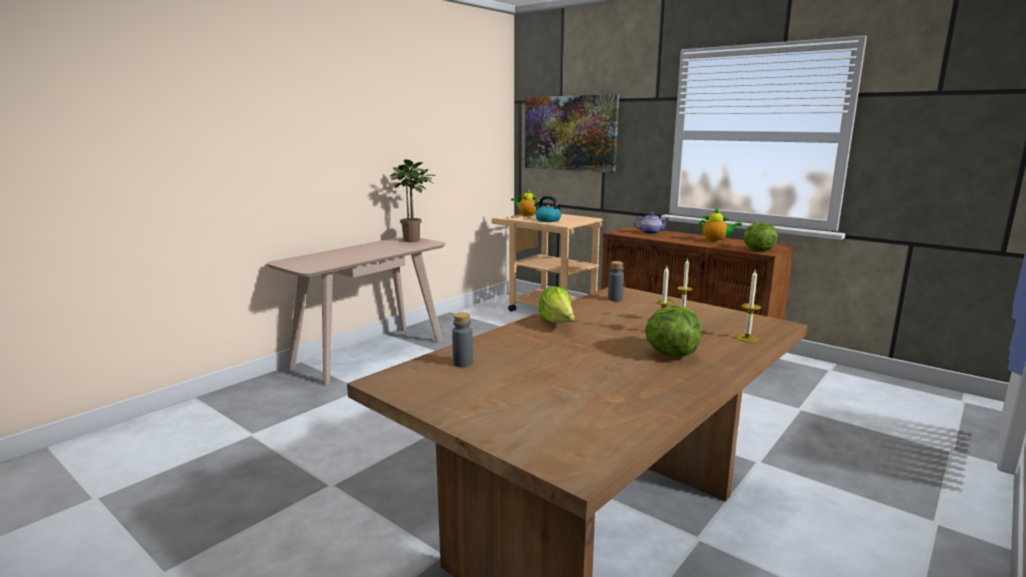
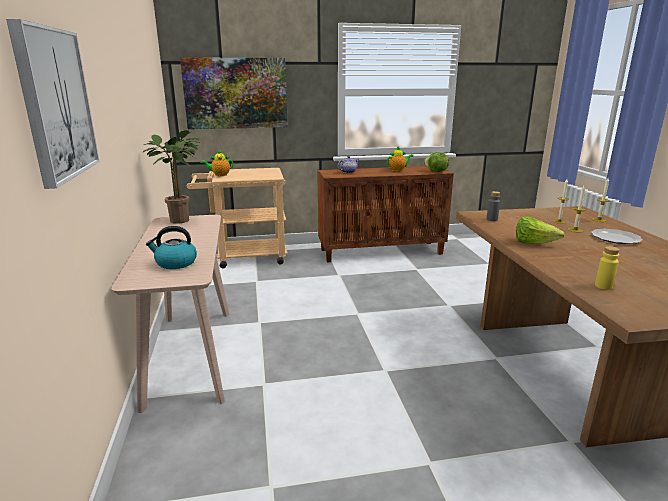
camera: 50 degrees left, 5 degrees up
grey bottle [452,312,473,367] -> yellow bottle [595,246,620,290]
kettle [534,196,561,222] -> kettle moved to [146,226,197,269]
lettuce [645,306,701,357] -> plate [591,229,643,244]
none -> picture [6,19,99,189]

